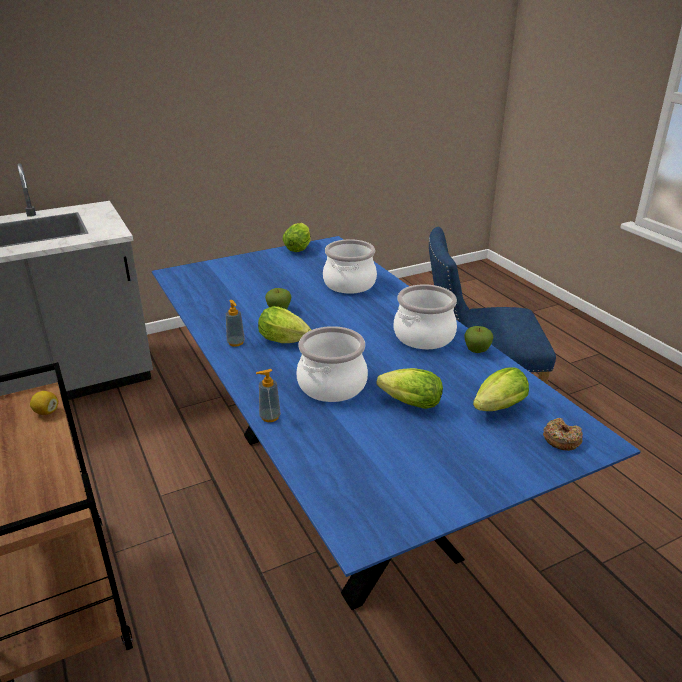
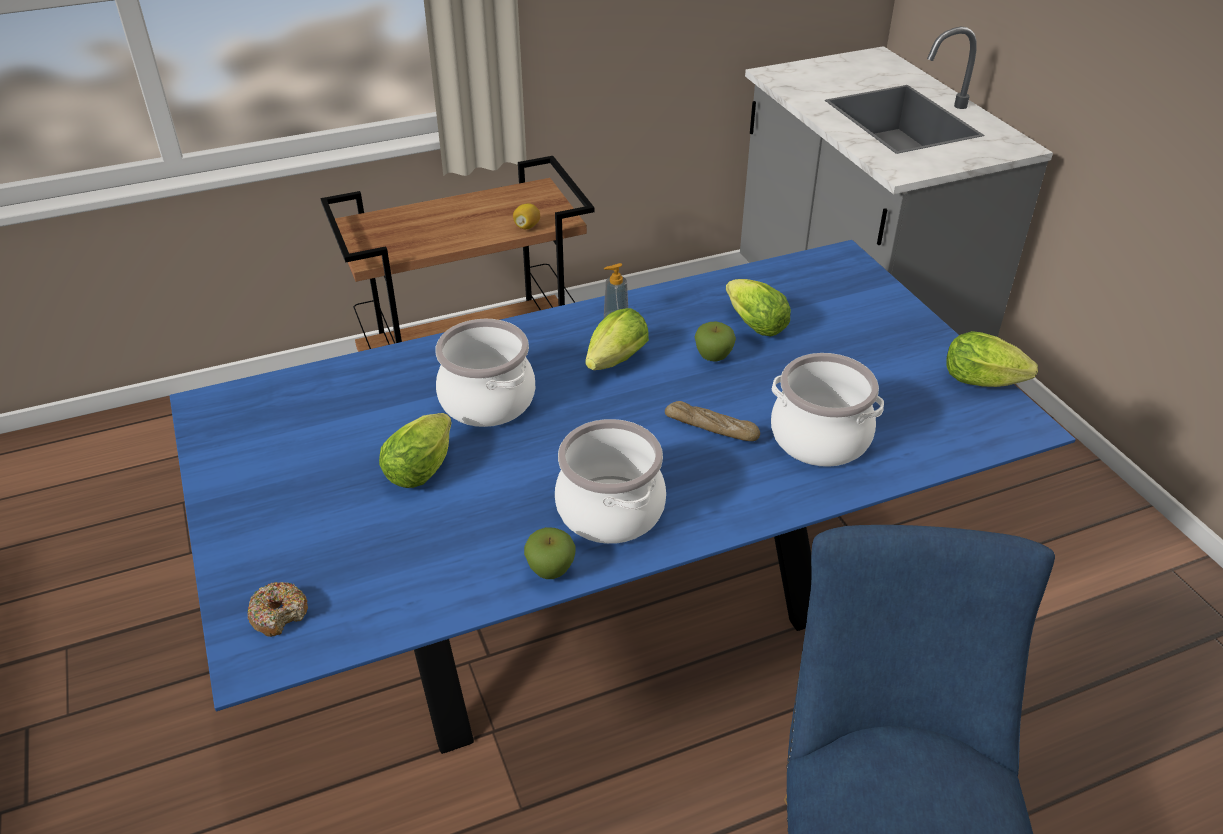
camera: 95 degrees right, 10 degrees up
soap dispenser [256,369,281,422] -> none
lettuce [473,367,529,411] -> lettuce moved to [726,279,791,336]
none -> bread [665,401,760,441]

